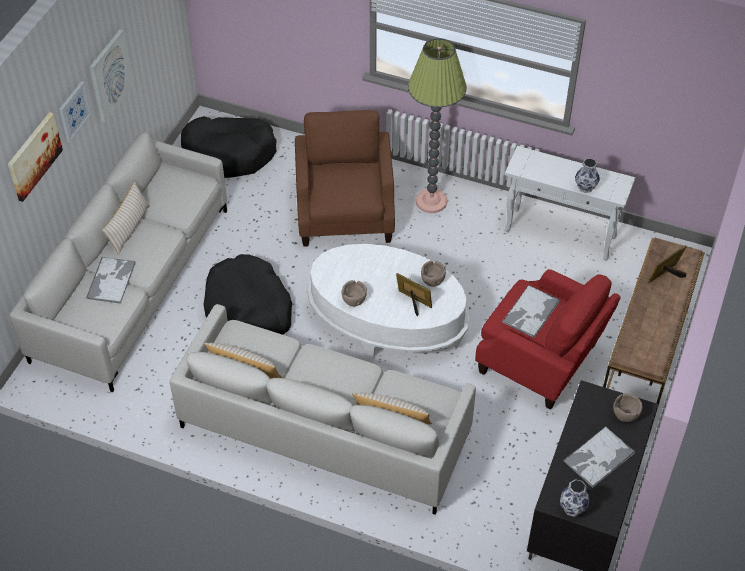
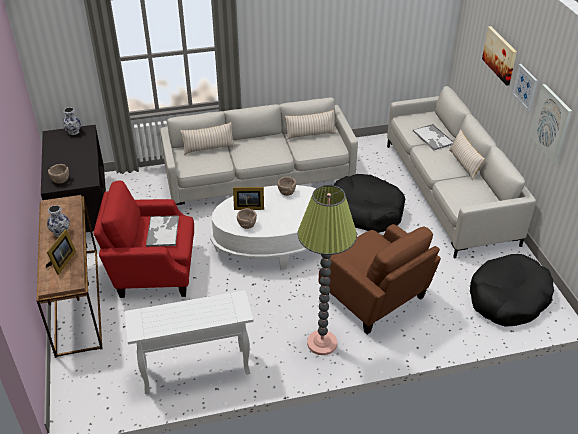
camera: 145 degrees right, 10 degrees down
tray [563,426,635,488] -> none
vase [575,158,600,193] -> vase moved to [47,205,70,237]

